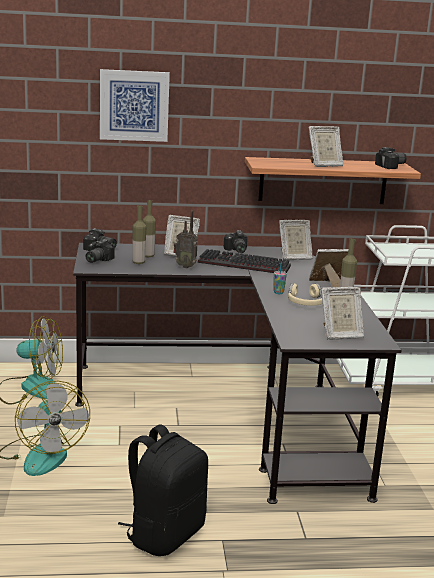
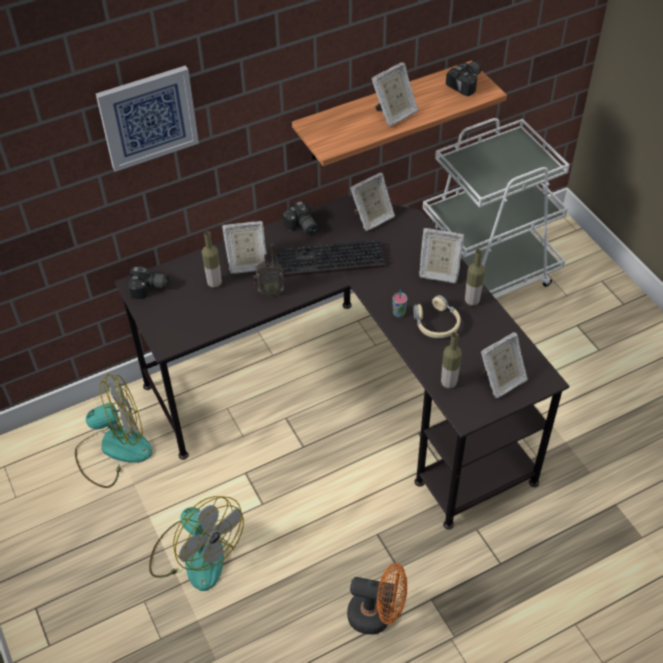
camera: 20 degrees left, 30 degrees up
camera [85,239,114,263] -> none
black backpack [118,424,208,556] -> orange fan [347,563,407,635]
bottle [132,205,146,264] -> bottle moved to [441,332,462,389]
picture frame [309,249,348,287] -> picture frame turned 135 degrees counterclockwise [419,228,464,283]

